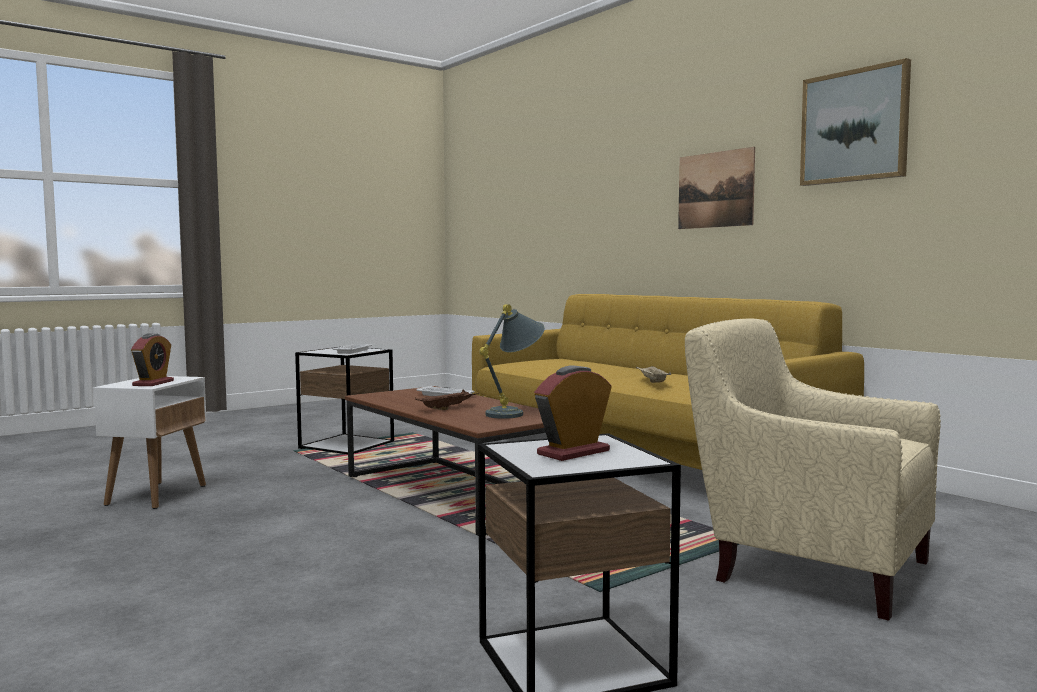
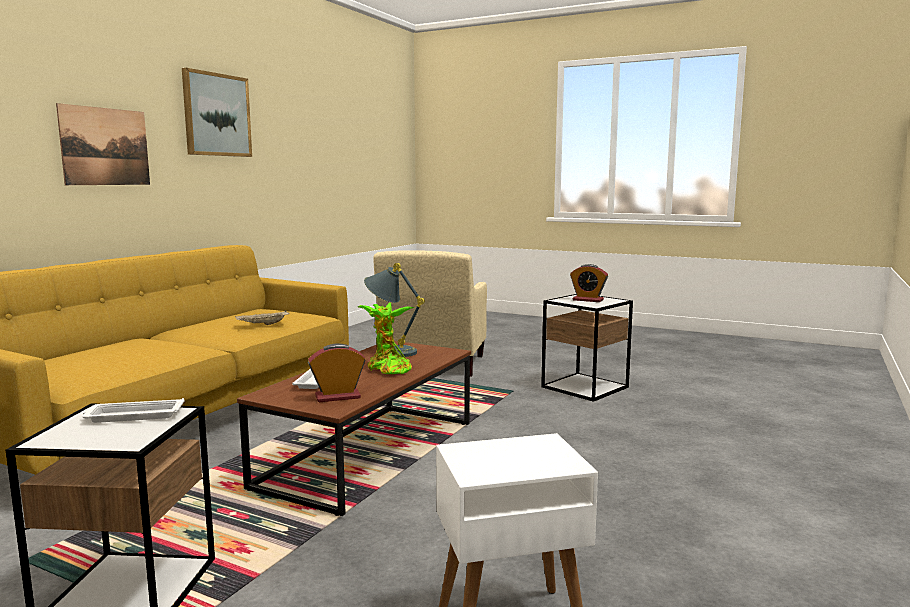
camera: 115 degrees left, 5 degrees up
alarm clock [131,333,174,386] -> alarm clock moved to [308,343,365,402]
brown tray [415,389,479,410] -> potted plant [358,302,415,374]

